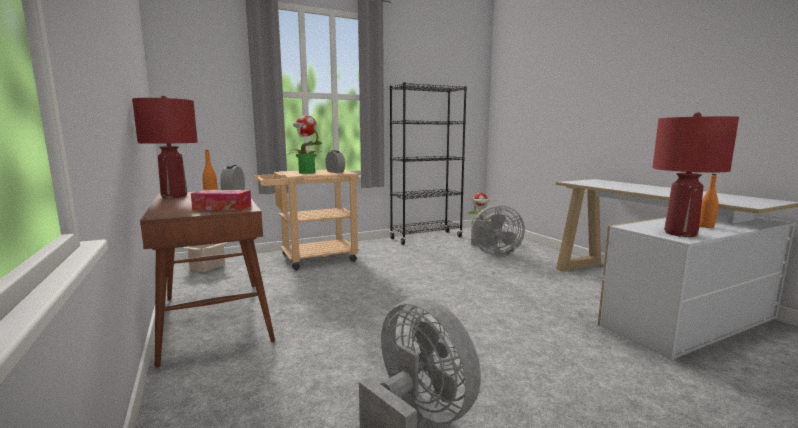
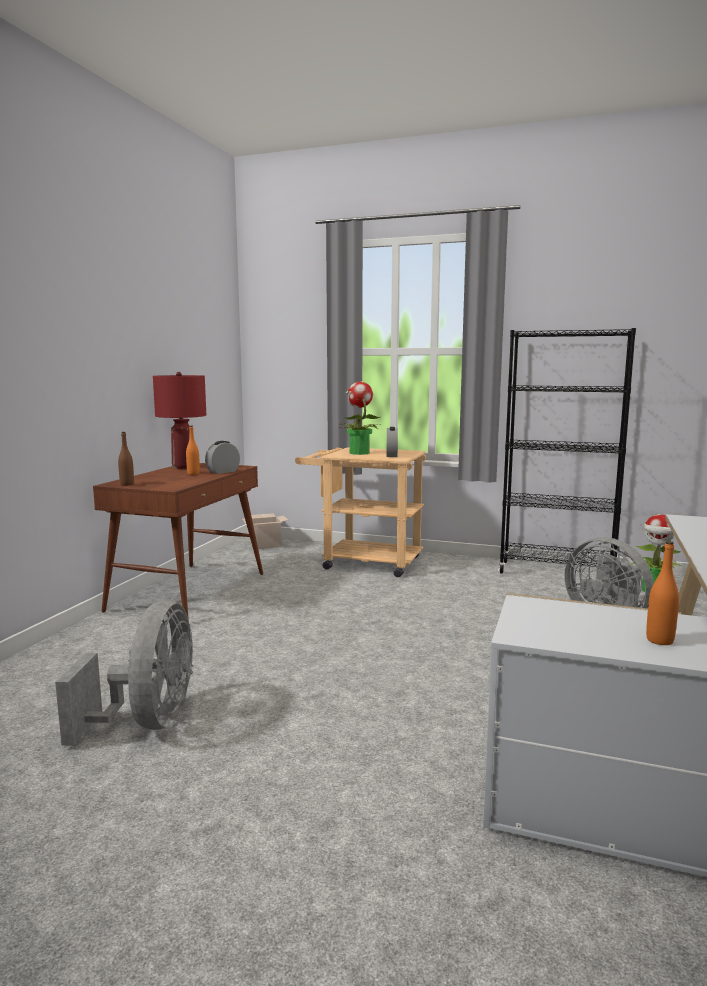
camera: 45 degrees right, 0 degrees up
tissue box [191,190,251,211] -> none
red table lamp [652,112,739,237] -> none
none -> brown bottle [118,432,134,486]

